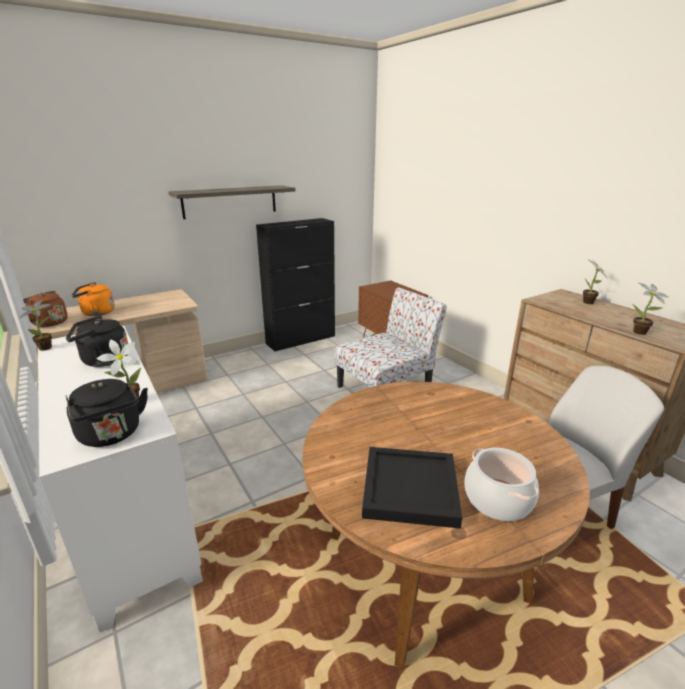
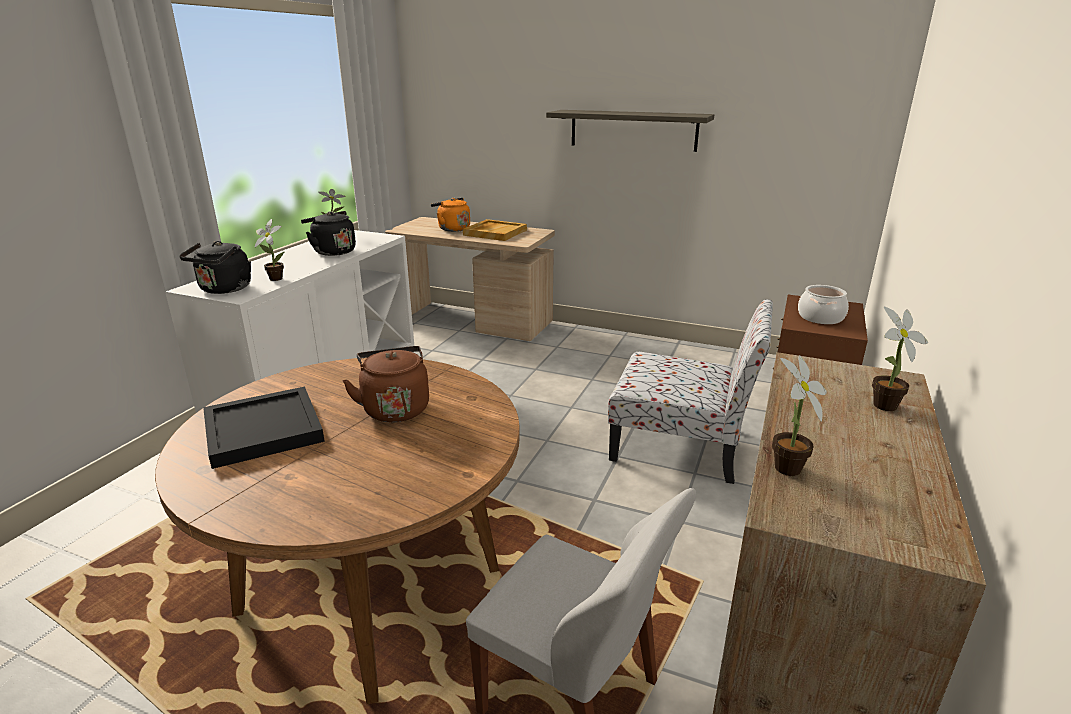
camera: 55 degrees right, 0 degrees up
brown kettle [23,291,68,327] -> brown kettle moved to [343,346,429,422]
black cabinet [256,218,335,351] -> none
cooking pot [464,448,539,521] -> cooking pot moved to [798,285,849,324]
none -> beige tray [463,219,527,241]

